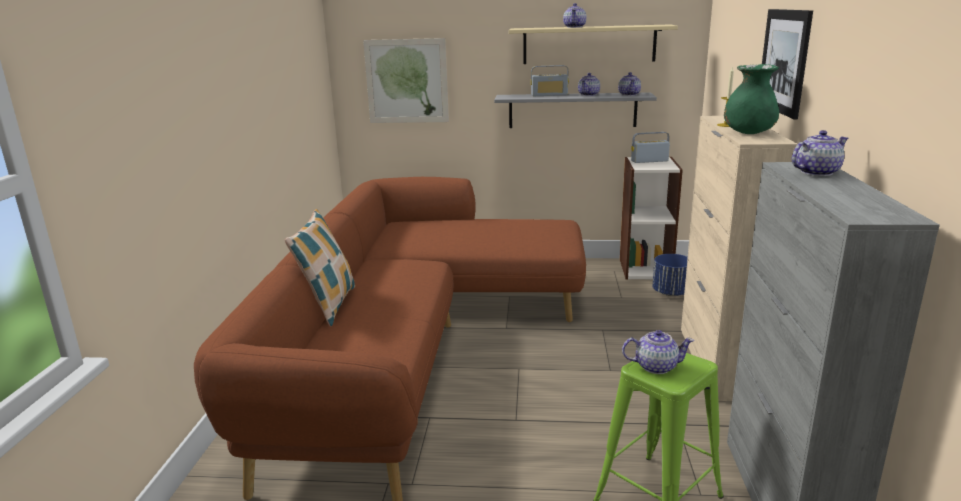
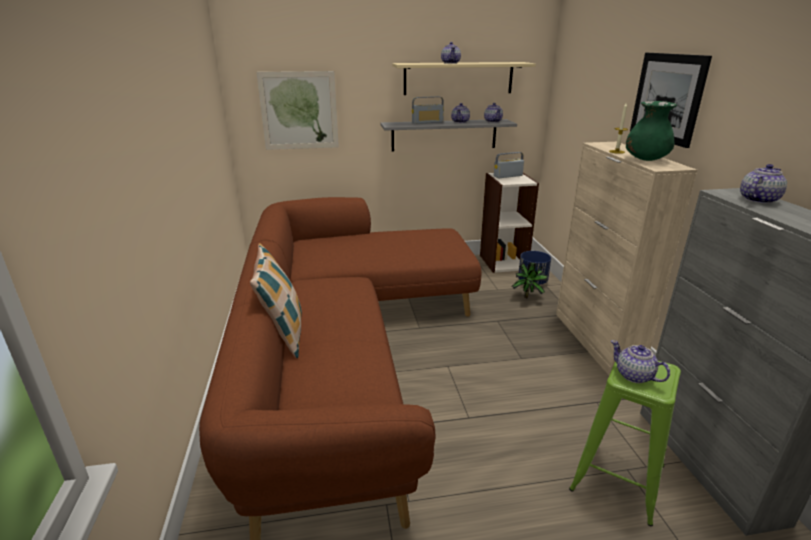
camera: 15 degrees left, 5 degrees up
teapot [622,330,694,374] -> teapot turned 120 degrees counterclockwise [611,340,670,383]
none -> potted plant [512,262,548,298]

